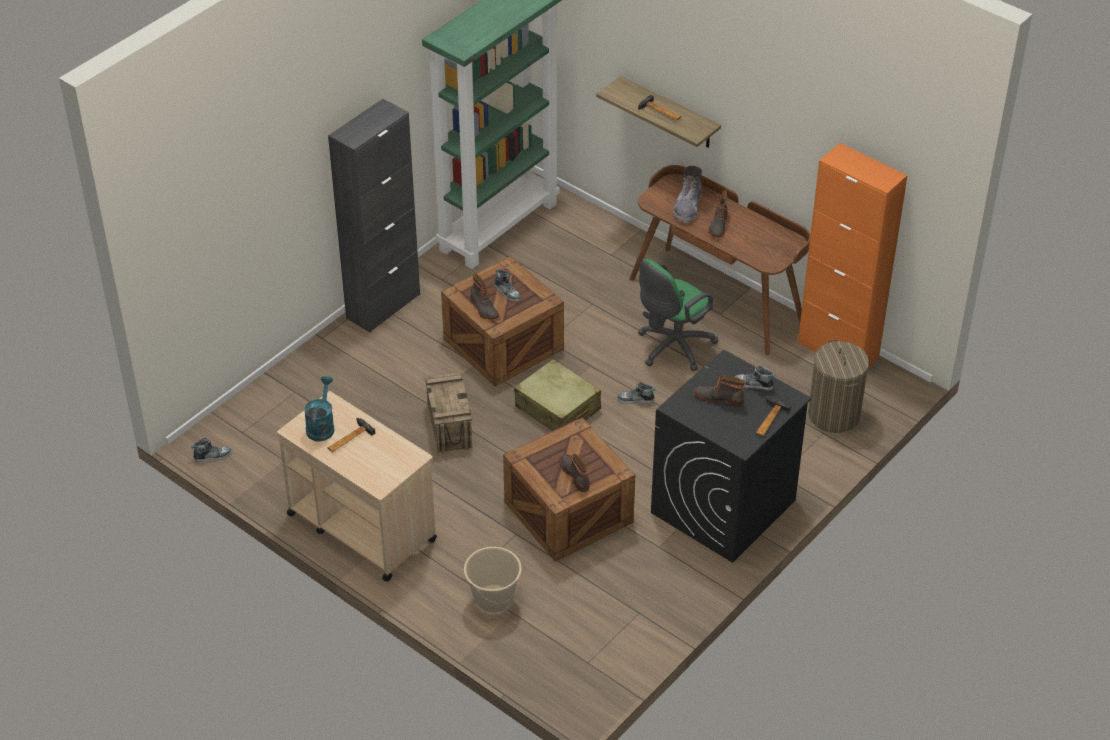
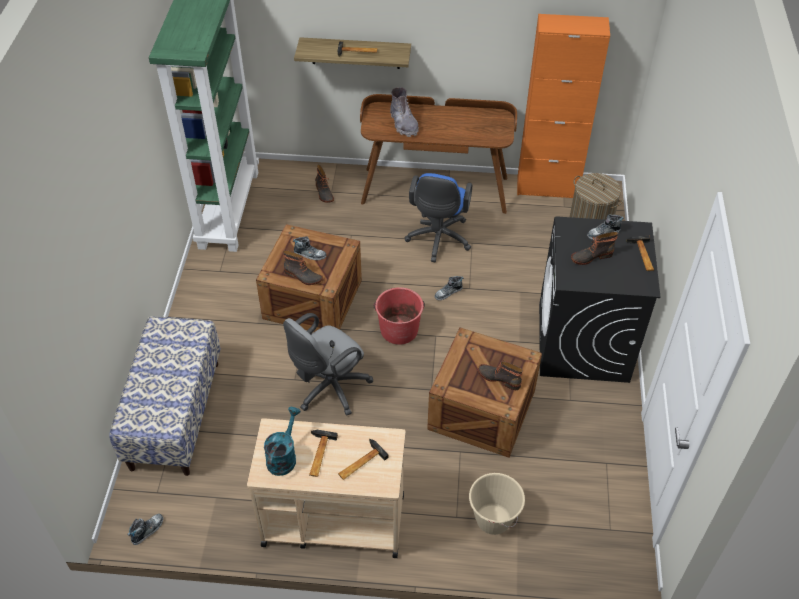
camera: 35 degrees left, 5 degrees up
turquoise watering can [304,376,335,442] -> turquoise watering can turned 45 degrees clockwise [264,407,301,476]
black cabinet [328,99,420,333] -> none
crate [425,372,472,453] -> grey office chair [283,313,373,416]
beige suitcase [514,359,601,431] -> red bucket [374,287,425,345]
green office chair [638,259,719,371] -> blue office chair [405,173,472,262]
boot [709,190,728,238] -> boot moved to [315,165,334,203]
none -> bench [109,316,221,476]
none -> hammer [338,439,388,480]

